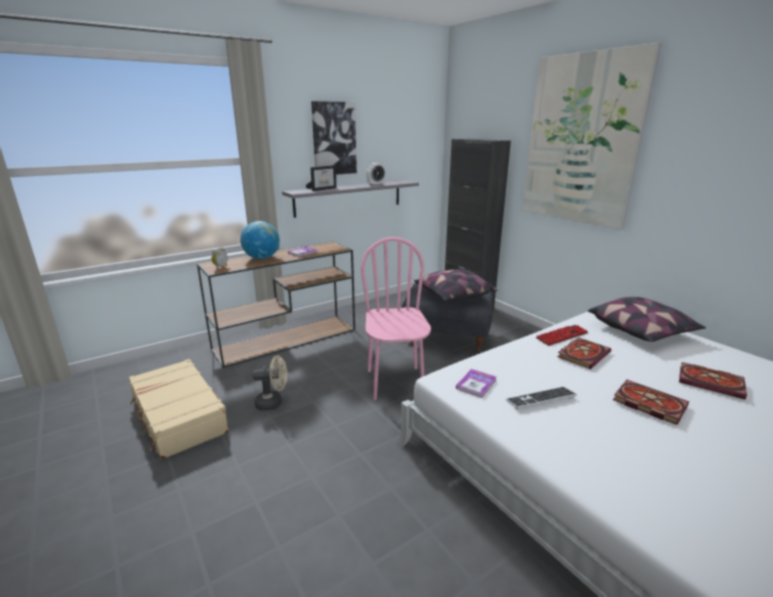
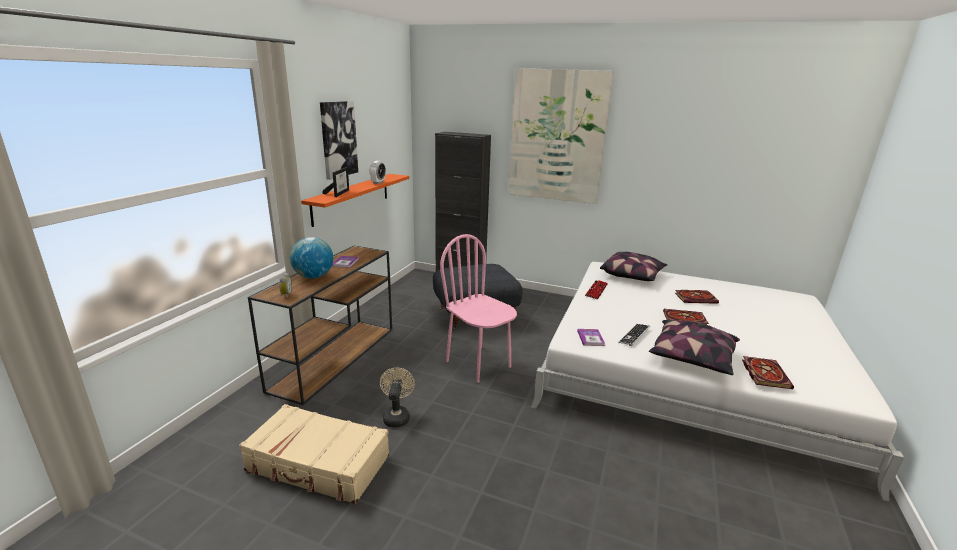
camera: 35 degrees left, 0 degrees up
beige fan [253,355,287,411] -> beige fan turned 45 degrees counterclockwise [380,368,415,427]
grey shelf [282,180,419,218] -> orange shelf [301,174,409,227]
pillow [414,269,497,301] -> pillow moved to [649,320,740,375]
book [557,337,611,369] -> book moved to [742,356,794,389]

